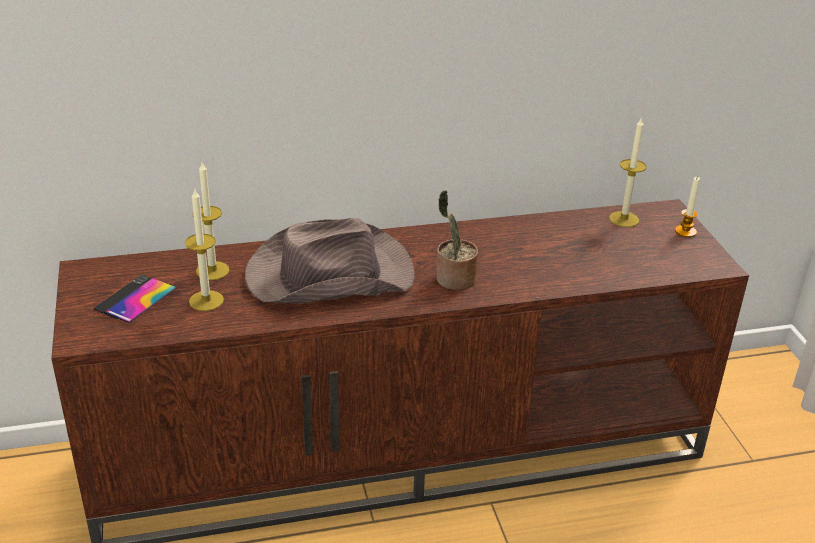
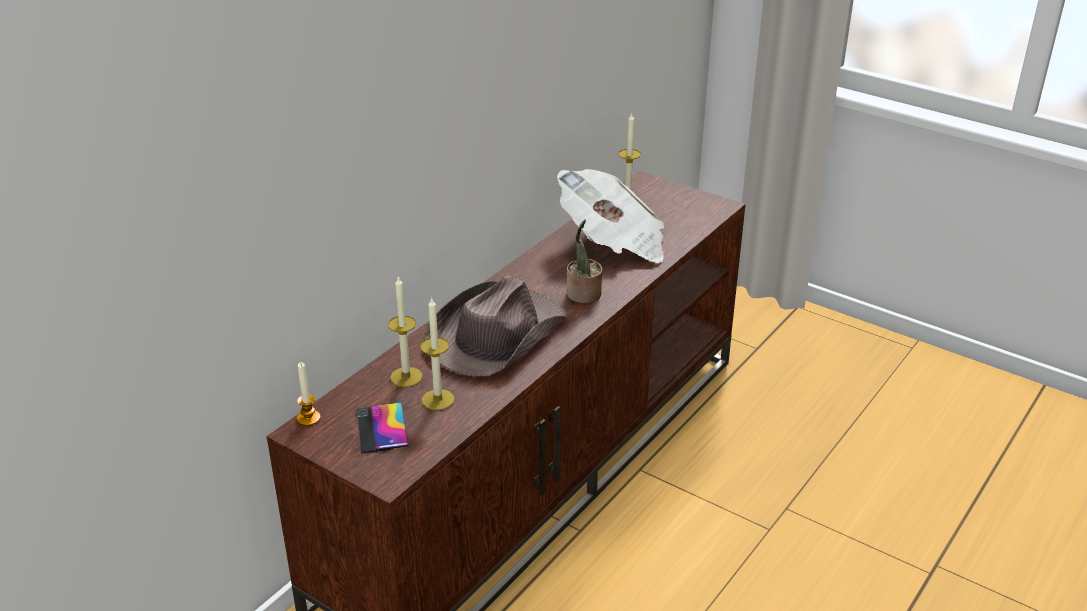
camera: 40 degrees left, 0 degrees up
candle [675,176,700,238] -> candle moved to [297,362,321,426]
none -> newspaper [557,169,664,263]

